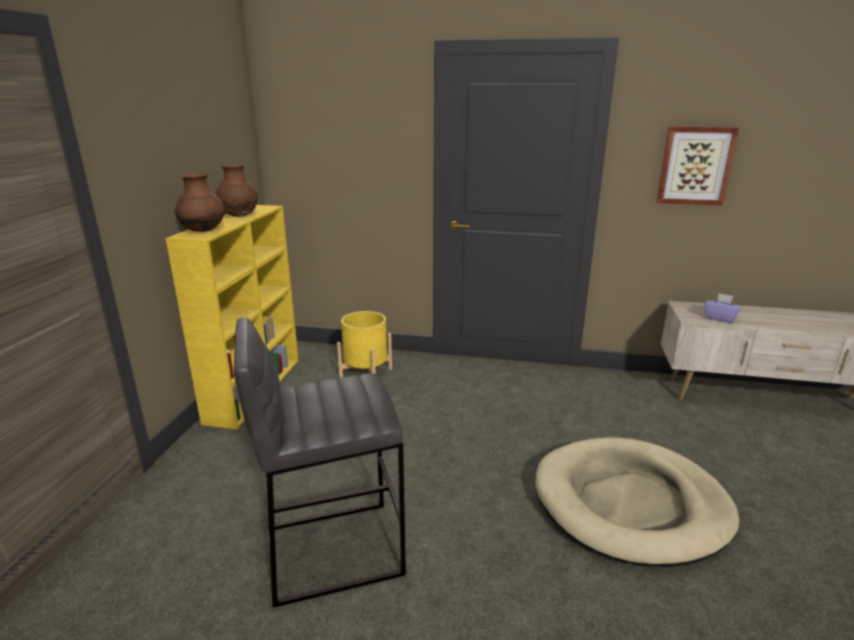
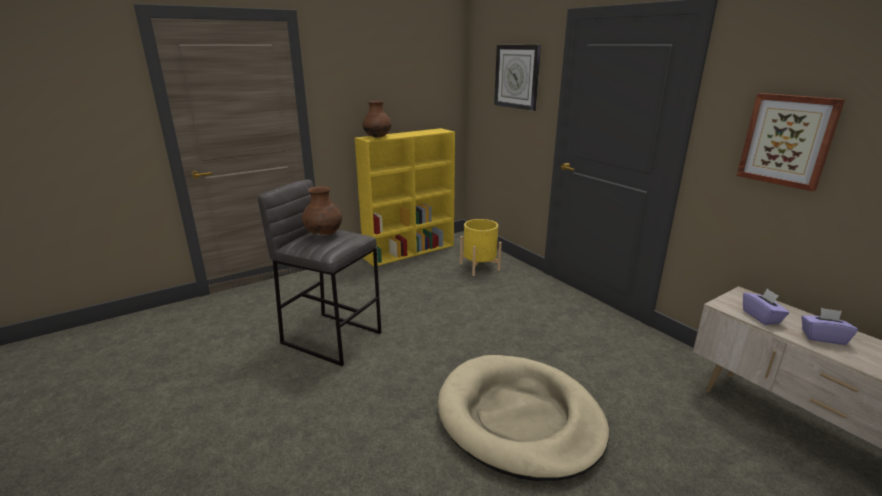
camera: 45 degrees right, 0 degrees up
brown vase [215,164,258,217] -> brown vase moved to [302,186,342,236]
none -> wall clock [494,45,541,111]
none -> purple tissue box [801,308,858,345]

